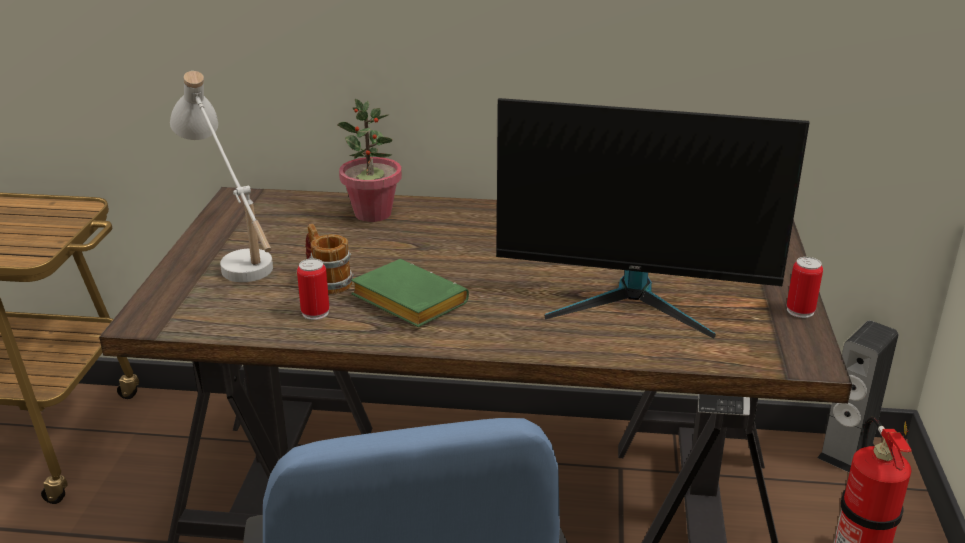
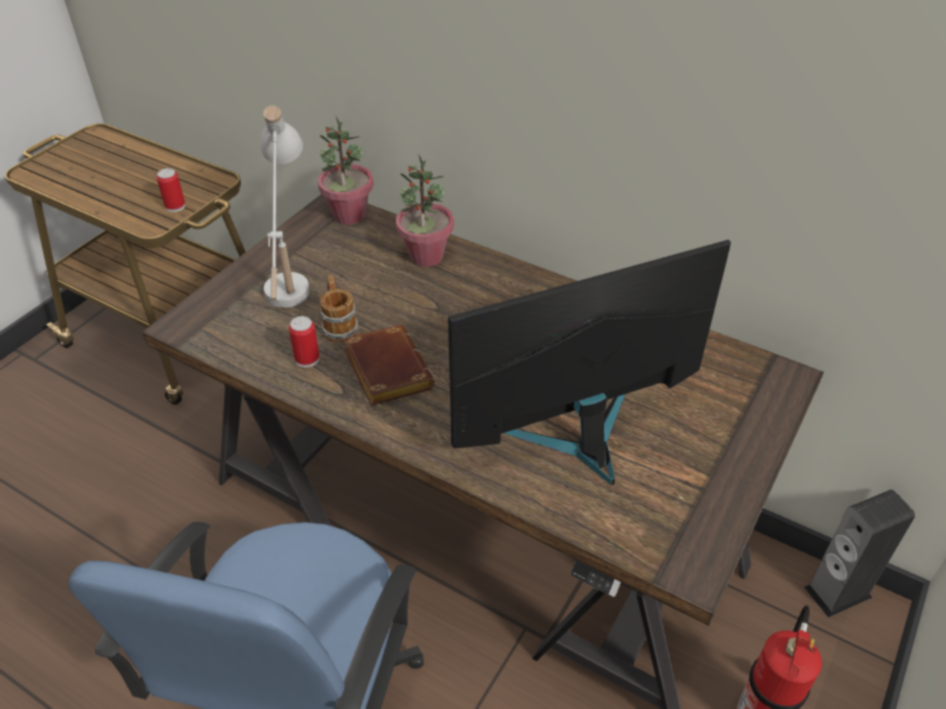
camera: 25 degrees right, 15 degrees up
green book [351,259,469,327] -> brown book [344,325,435,406]
monitor [496,98,809,339] -> monitor turned 120 degrees clockwise [448,240,731,485]
can [787,257,823,318] -> can moved to [157,168,185,212]
none -> potted plant [318,117,373,225]

